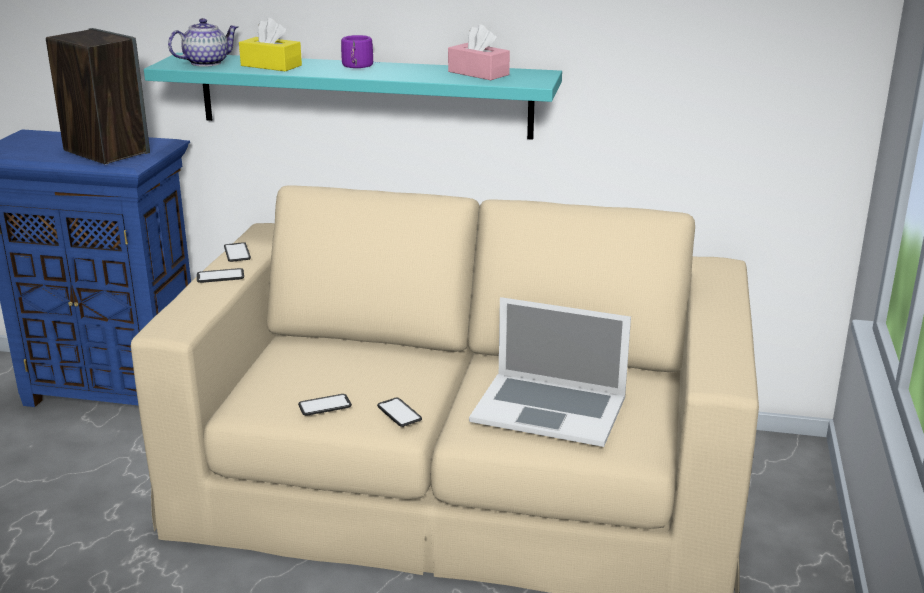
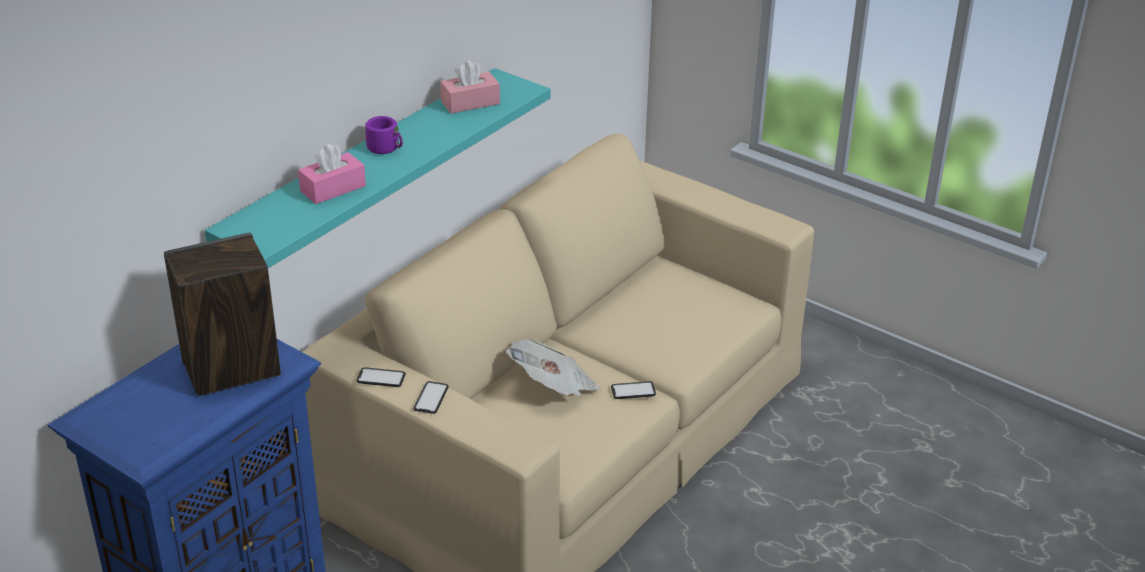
camera: 65 degrees left, 10 degrees up
teapot [168,18,238,67] -> none
yellow tissue box [239,18,302,71] -> pink tissue box [298,144,366,204]
phone [298,394,352,415] -> none
laptop [469,297,631,447] -> none
none -> newspaper [505,338,601,396]

